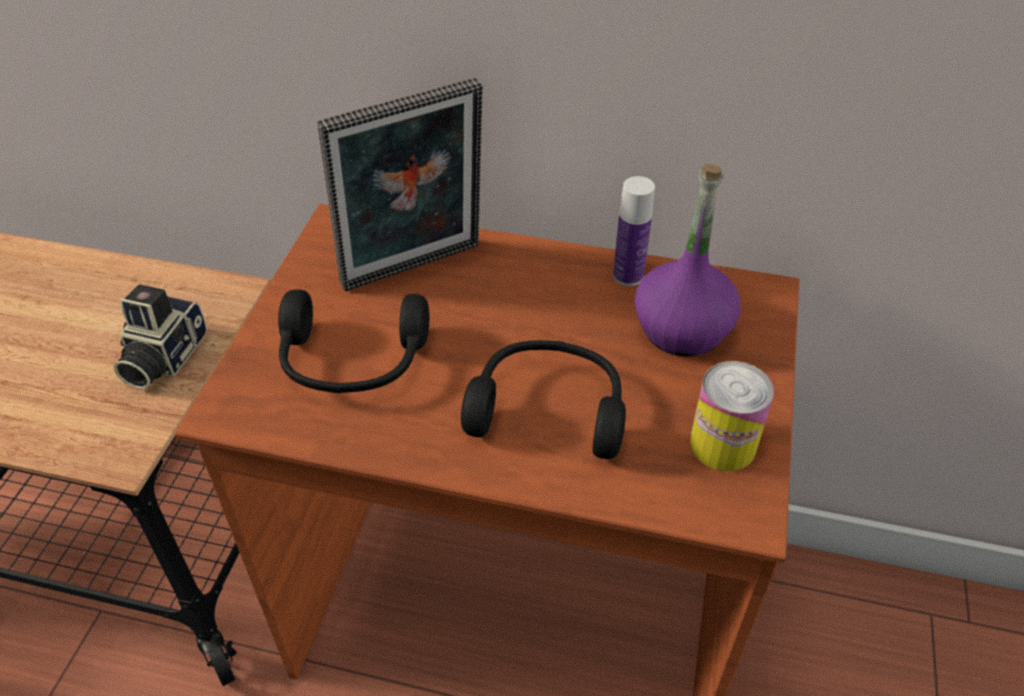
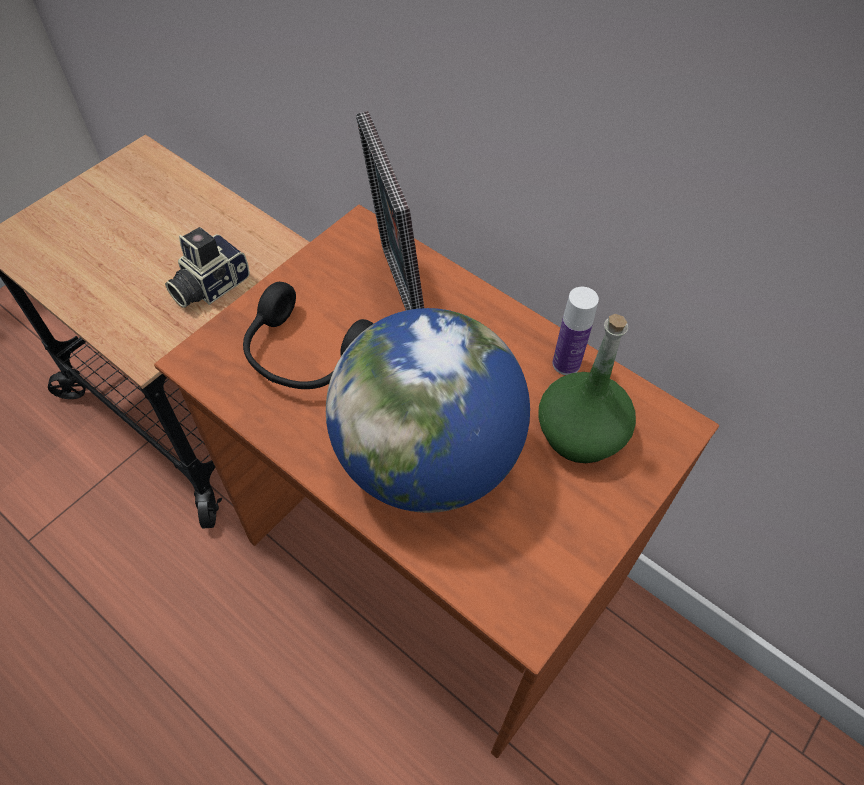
camera: 25 degrees right, 10 degrees up
picture frame [317,78,483,291] -> picture frame turned 75 degrees clockwise [356,111,424,310]
black headphones [461,340,626,459] -> globe [326,308,530,513]
purple bottle [635,164,741,357] -> green bottle [538,314,636,463]
can [690,361,774,471] -> none

